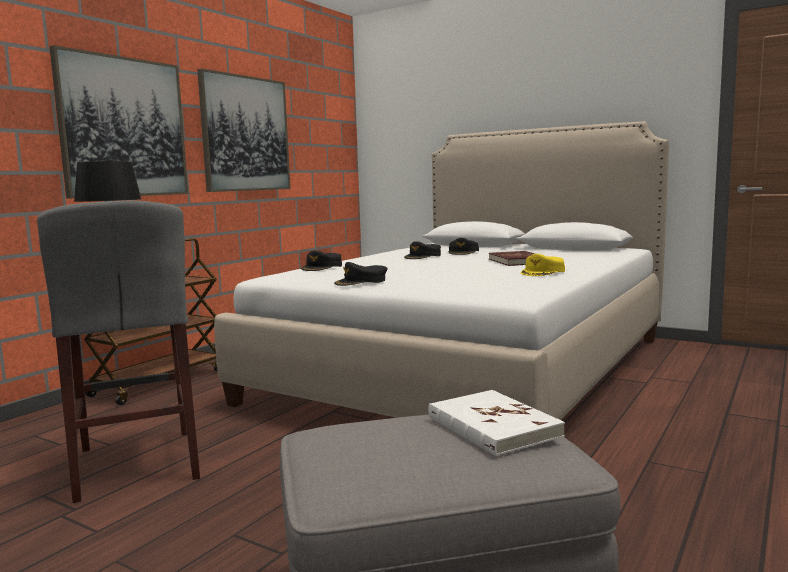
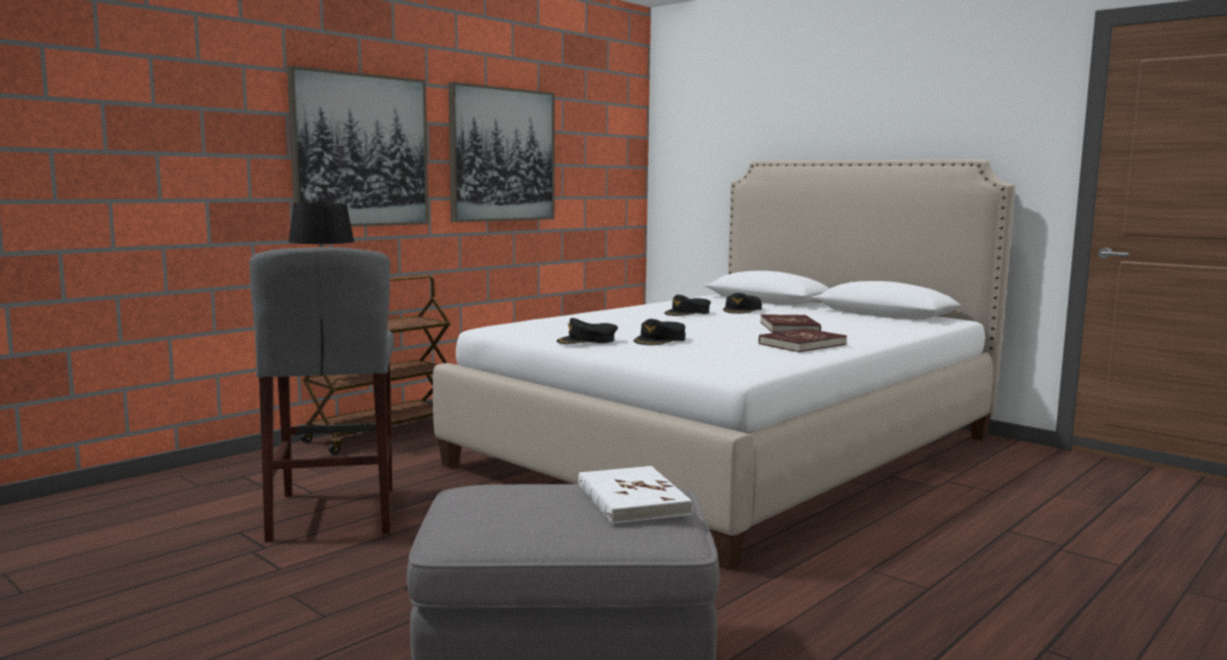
camera: 10 degrees right, 0 degrees up
black cap [301,250,342,271] -> black cap moved to [634,319,685,345]
yellow cap [521,254,565,276] -> red book [758,328,847,352]

